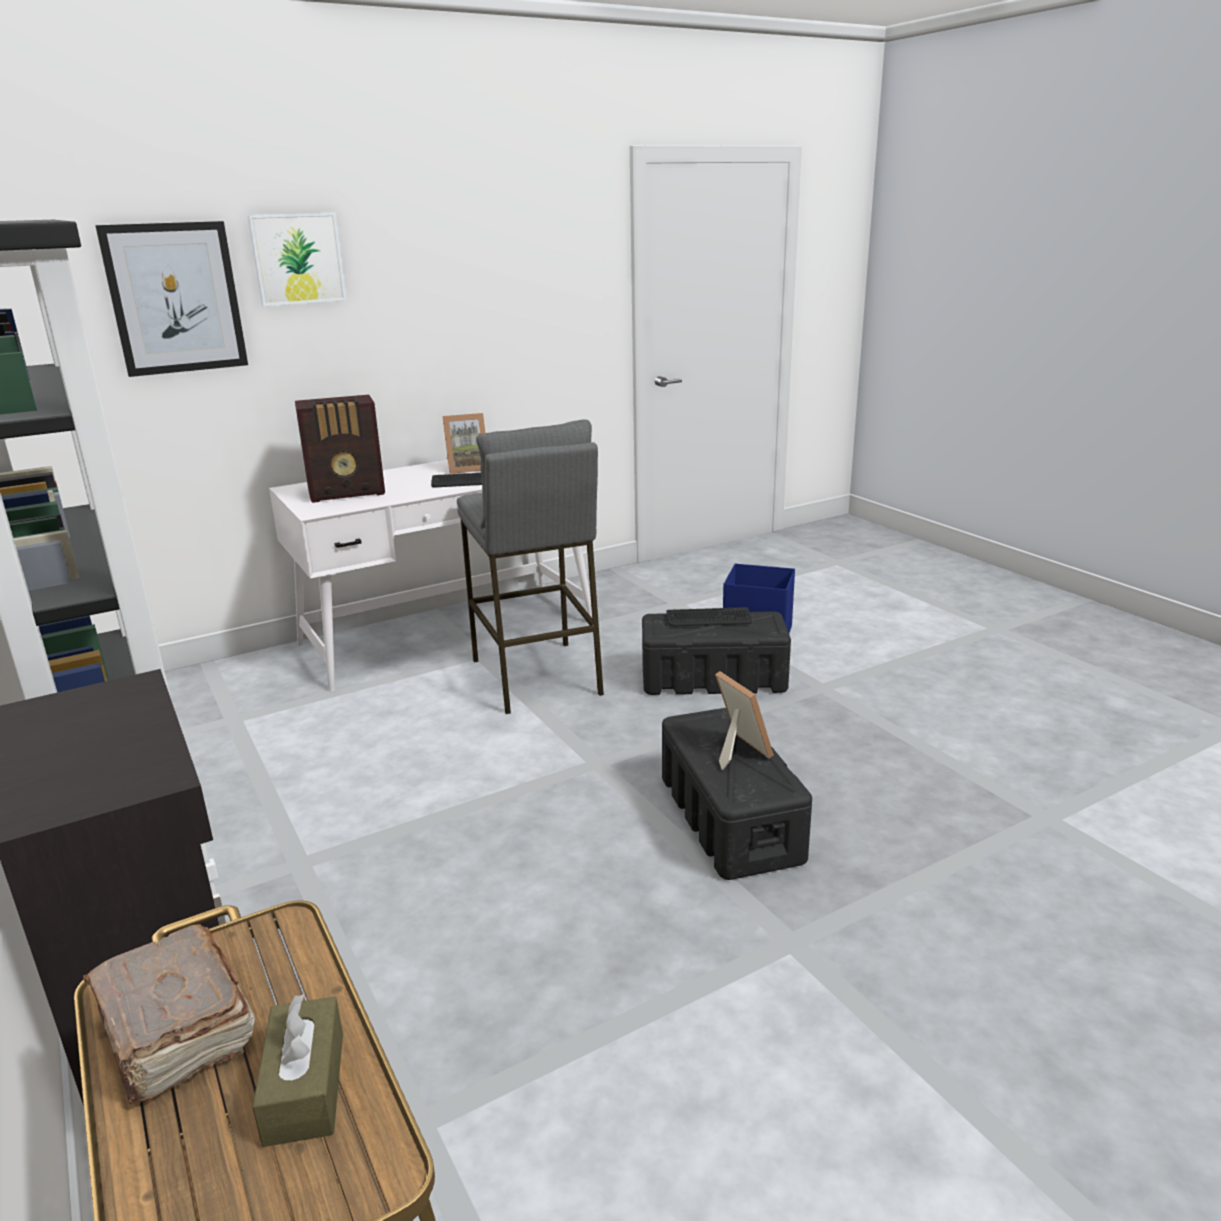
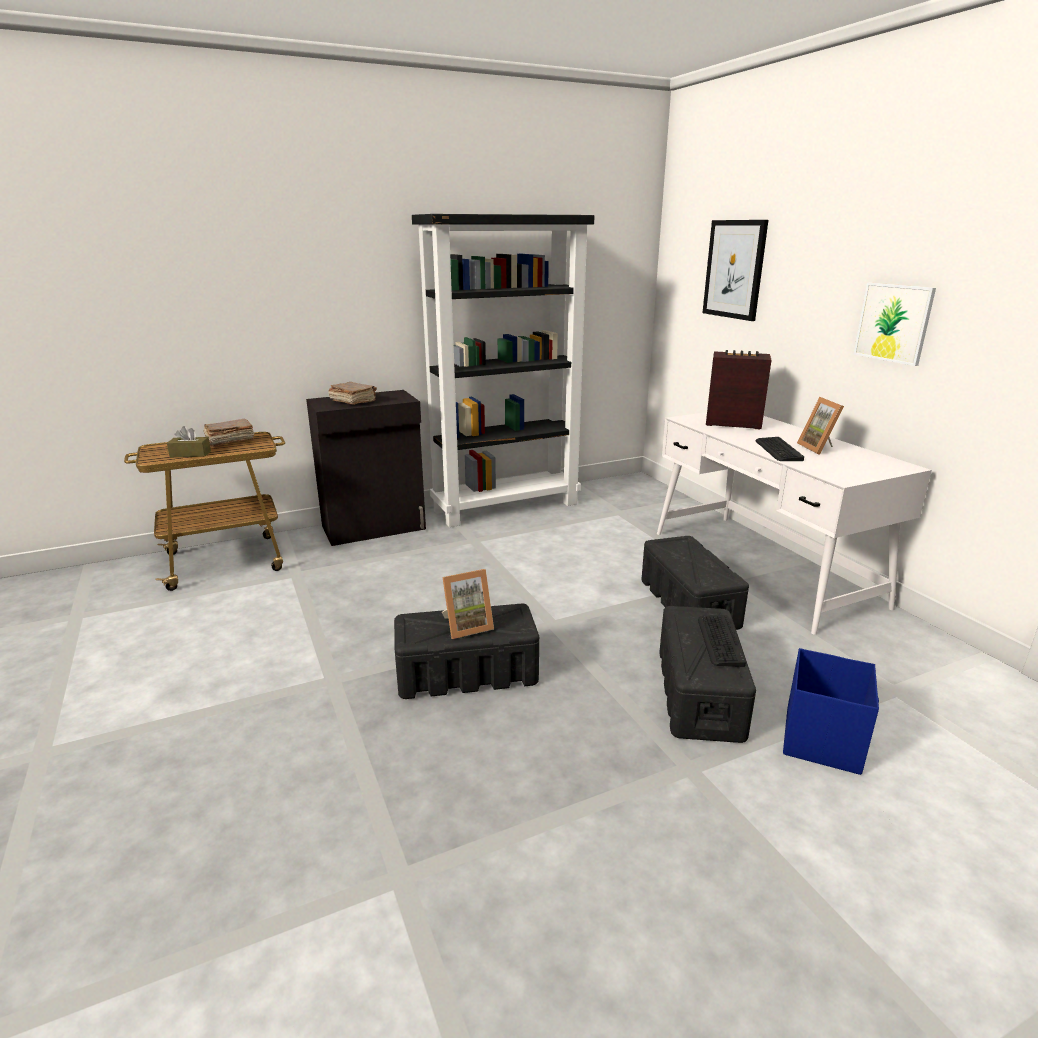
camera: 95 degrees right, 0 degrees up
picture [248,213,347,306] -> picture moved to [854,283,936,366]
radio [295,395,385,503] -> radio turned 120 degrees clockwise [706,350,772,429]
grey stool [457,419,604,714] -> black storage box [641,536,749,630]
none -> brown book [328,382,377,405]

